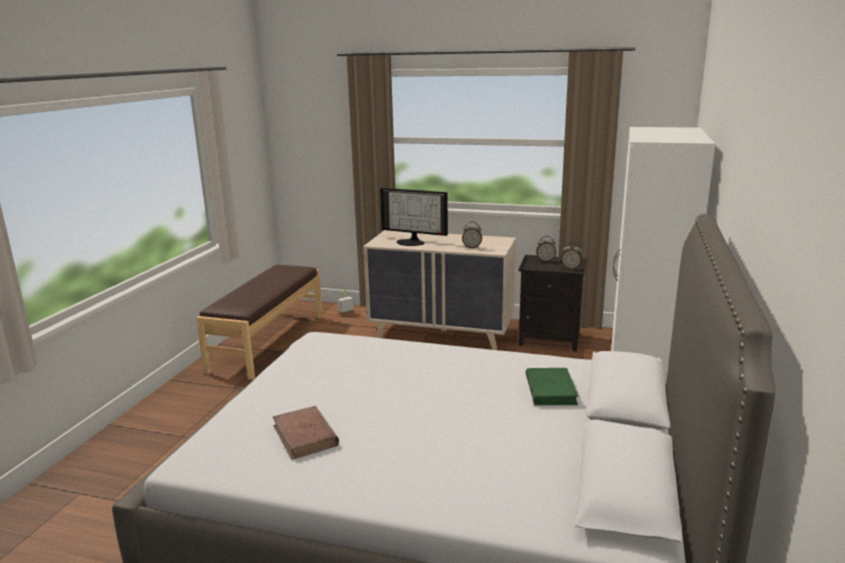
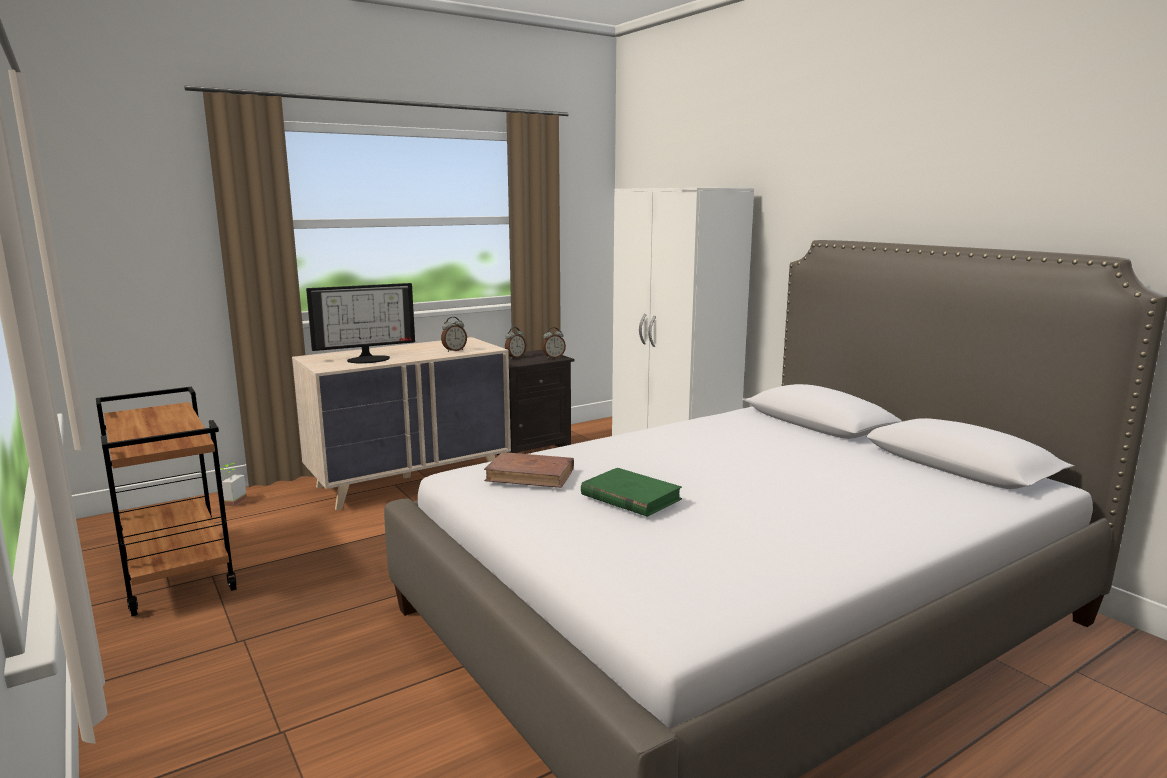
camera: 50 degrees left, 5 degrees down
brown bench [196,265,323,380] -> brown cart [96,386,237,617]
brown book [273,406,339,459] -> brown book moved to [484,452,574,488]
green book [526,368,579,405] -> green book moved to [581,468,682,517]

